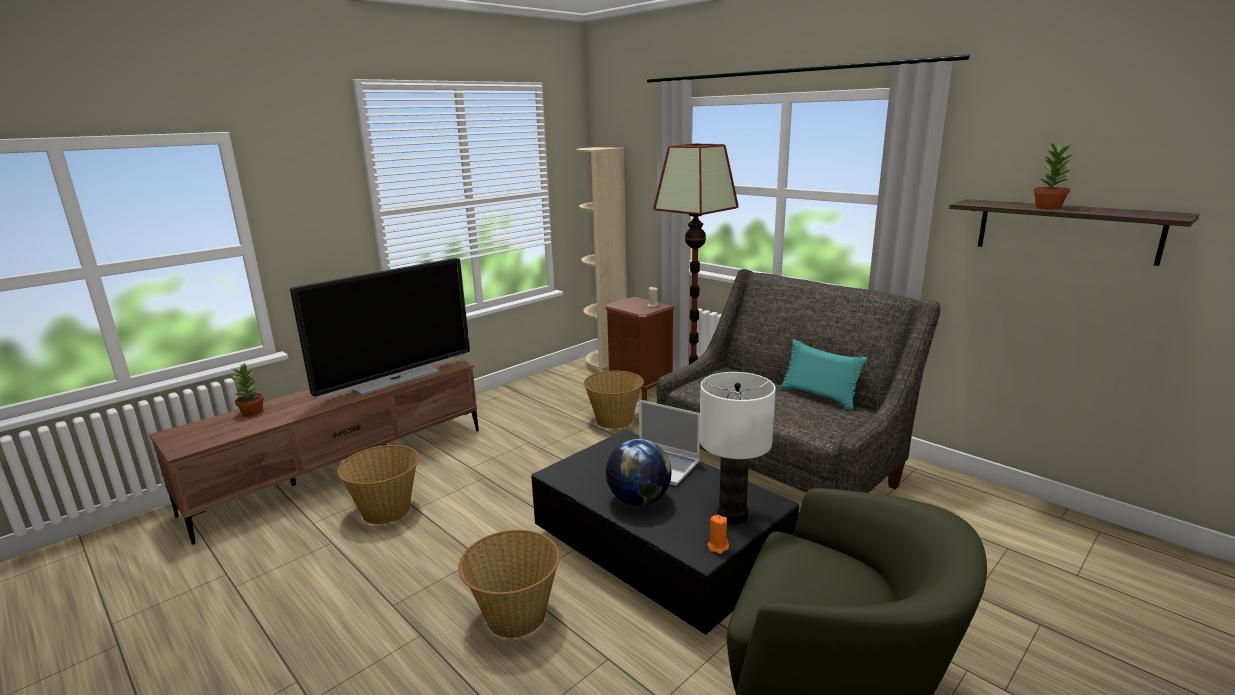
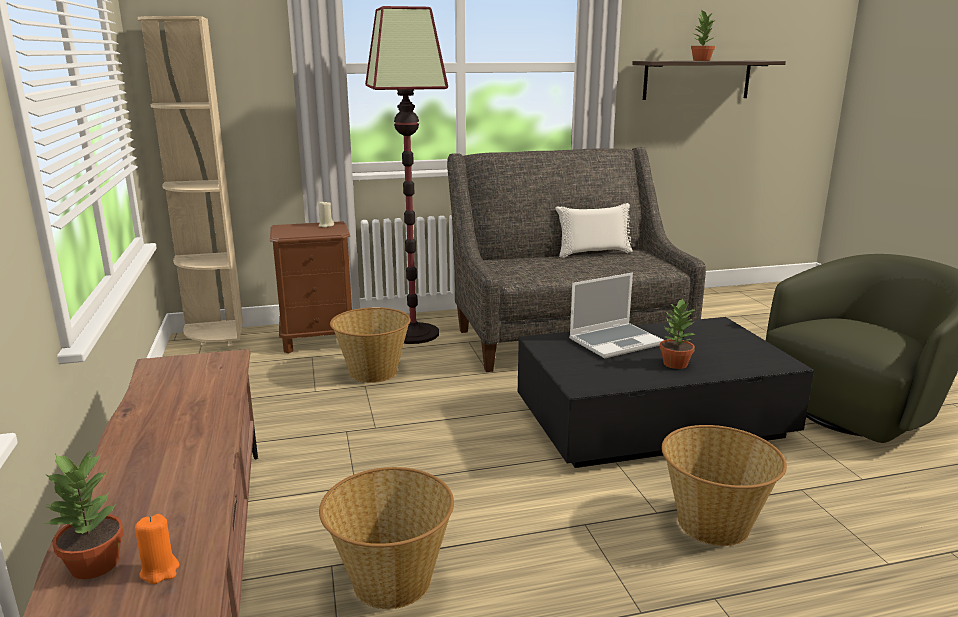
camera: 60 degrees left, 0 degrees up
television [290,258,470,399] -> none
globe [606,439,672,506] -> potted plant [660,298,695,369]
white table lamp [699,372,776,524] -> none
orange candle [708,515,729,554] -> orange candle moved to [135,514,179,584]
turquoise pillow [780,339,867,410] -> white pillow [556,203,632,258]

